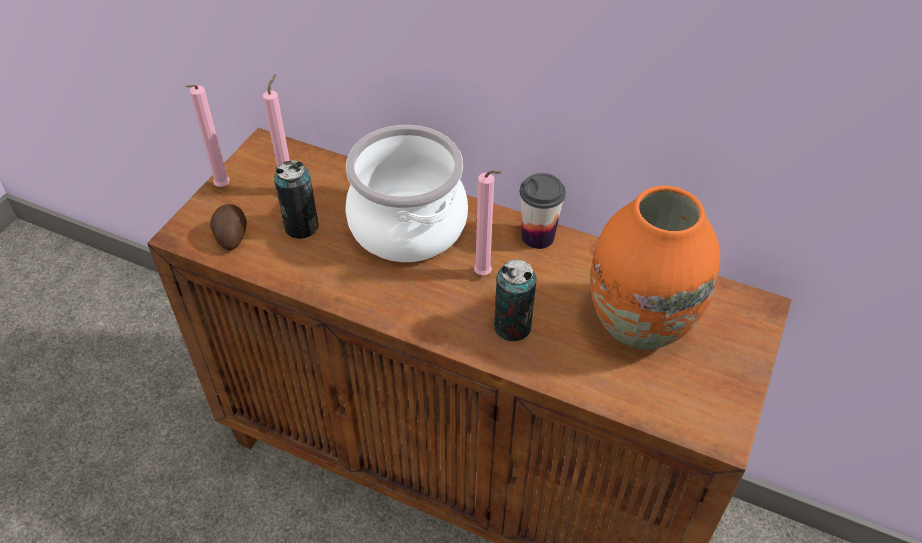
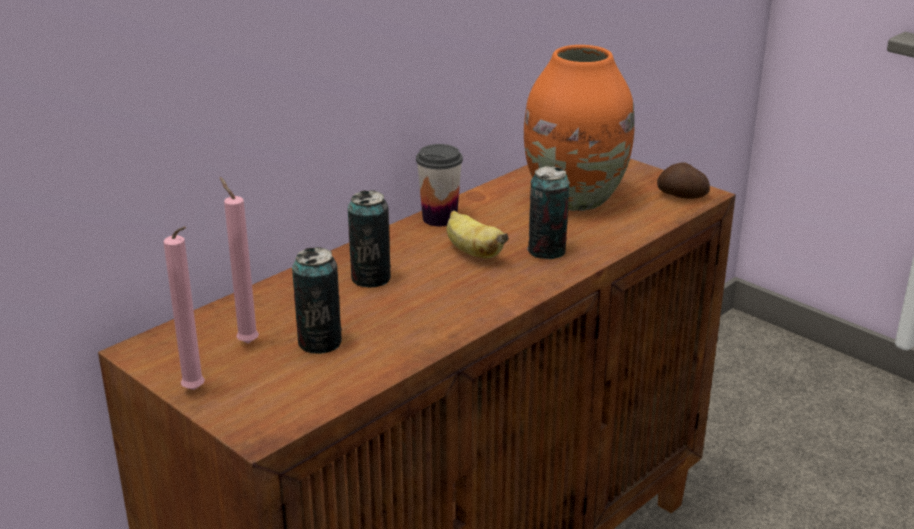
camera: 70 degrees left, 20 degrees down
potato [210,204,247,250] -> potato moved to [657,163,710,199]
cooking pot [345,125,468,262] -> can [348,190,391,288]
pink candle [474,170,501,275] -> banana [447,210,509,258]

